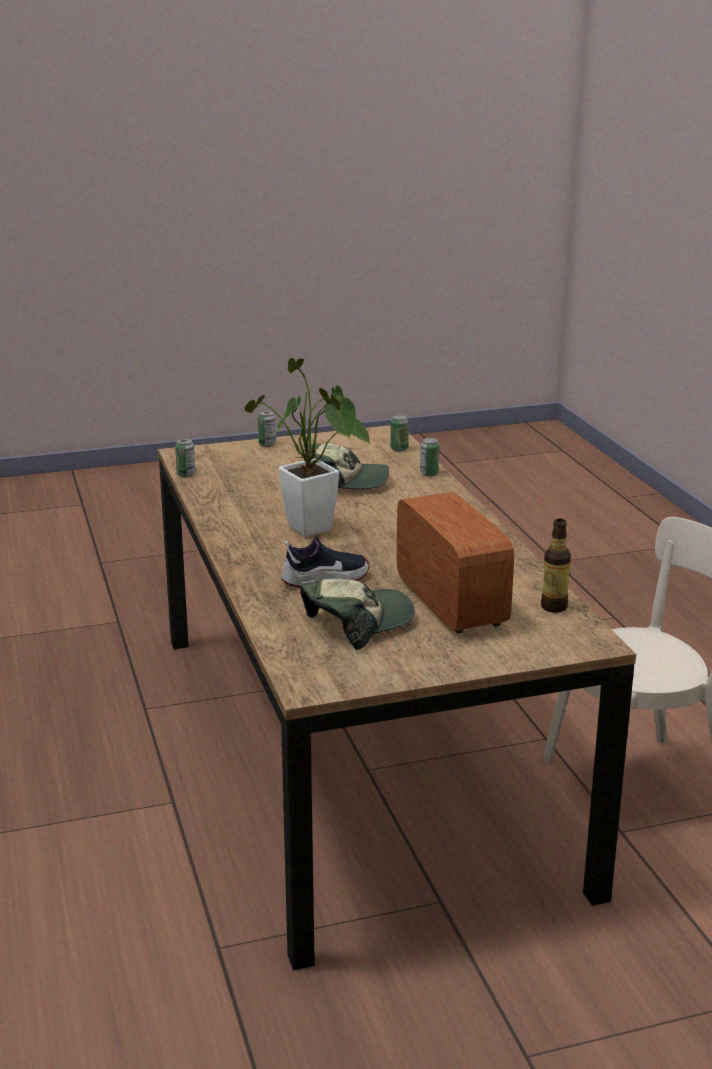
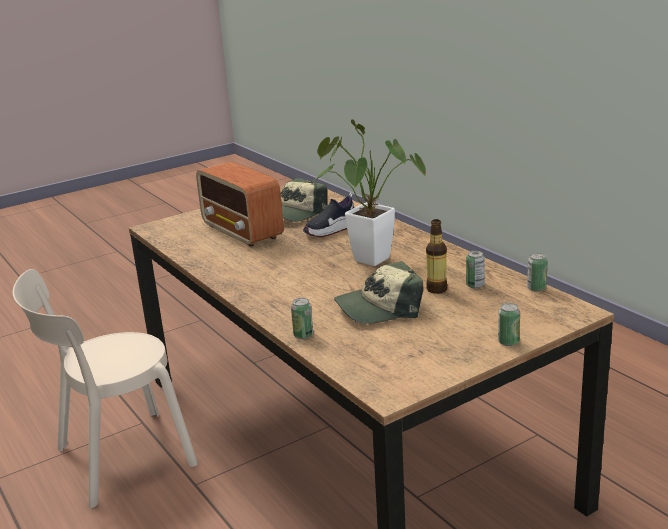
camera: 165 degrees right, 0 degrees up
can [391,415,409,451] -> can moved to [466,251,485,288]
bottle [541,519,571,613] -> bottle moved to [426,219,447,294]

